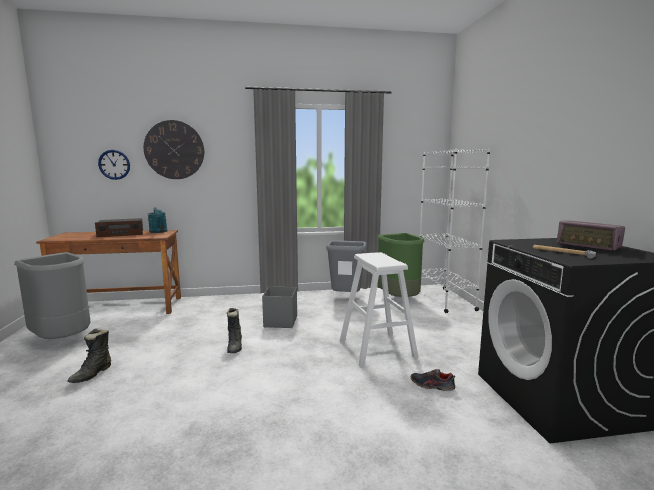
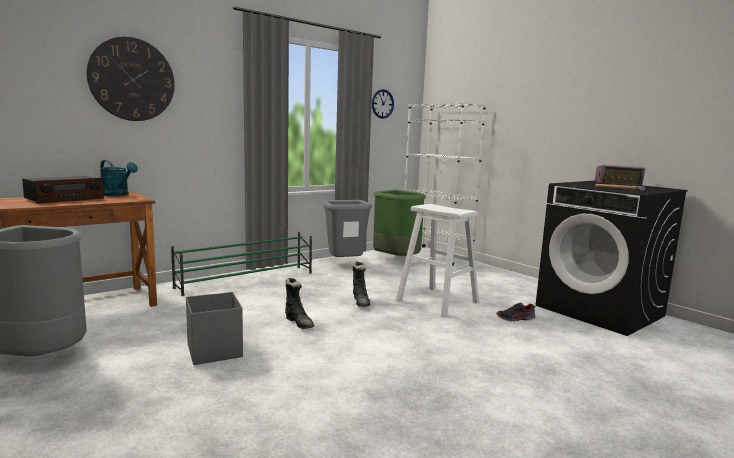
camera: 30 degrees left, 0 degrees up
black boot [67,328,111,383] -> black boot moved to [353,262,370,307]
wall clock [98,150,130,180] -> wall clock moved to [372,89,394,119]
grey storage box [262,286,297,328] -> grey storage box moved to [186,292,243,365]
none -> green shoe rack [171,232,312,296]

